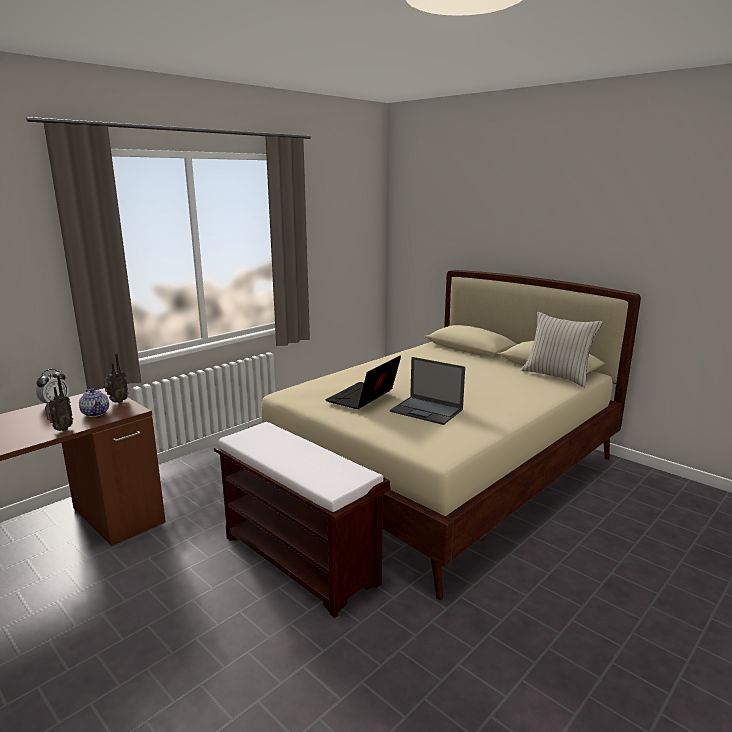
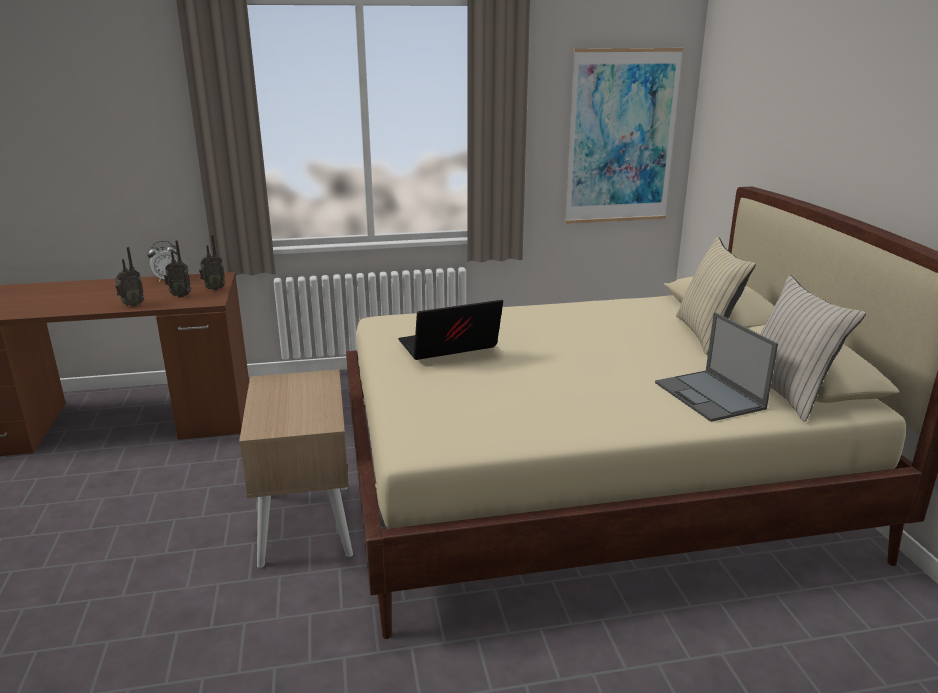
camera: 35 degrees right, 5 degrees up
teapot [79,388,109,417] -> radio [164,240,191,298]
brown bench [214,422,390,618] -> beige nightstand [239,369,353,568]
laptop [390,357,465,425] -> laptop moved to [655,312,778,422]
none -> picture [565,48,684,224]
none -> beige pillow [676,237,756,355]

